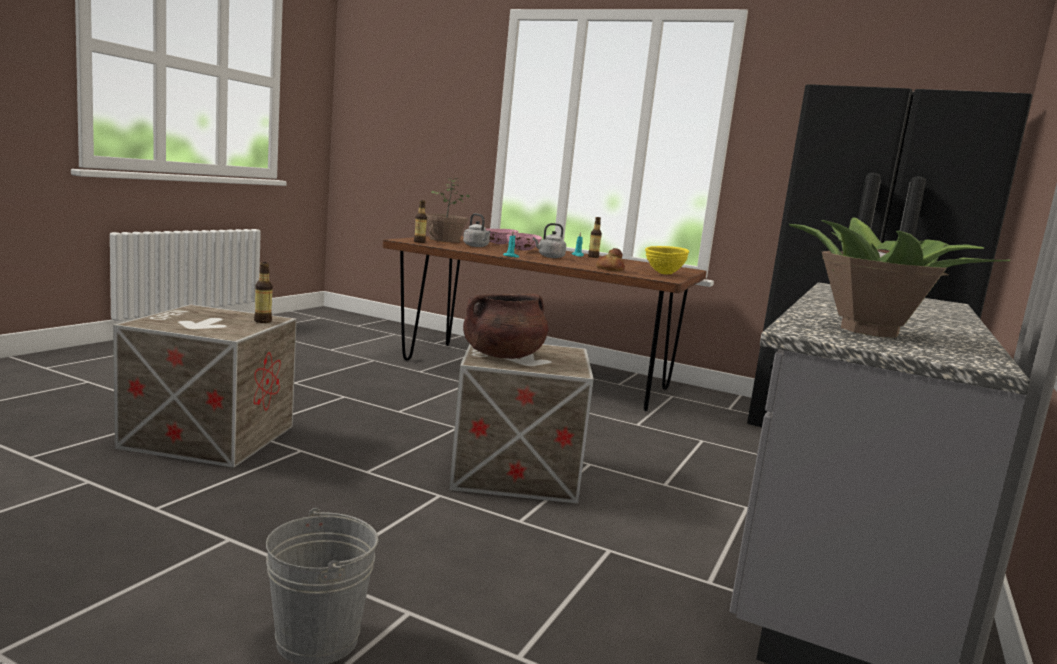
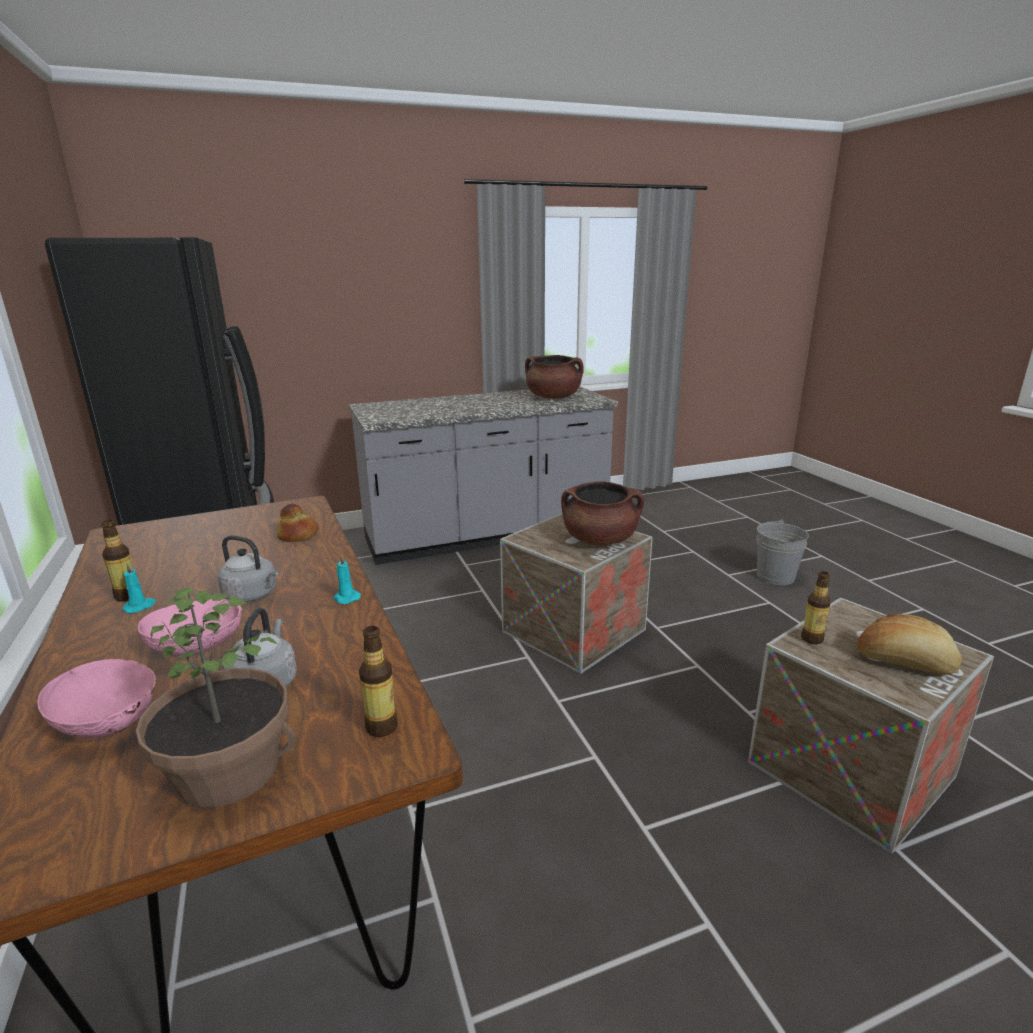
camera: 135 degrees left, 10 degrees up
yellow bowl [645,246,689,275] -> none
potted plant [789,217,1010,338] -> brown cooking pot [525,355,584,399]
none -> bread [857,614,962,675]

